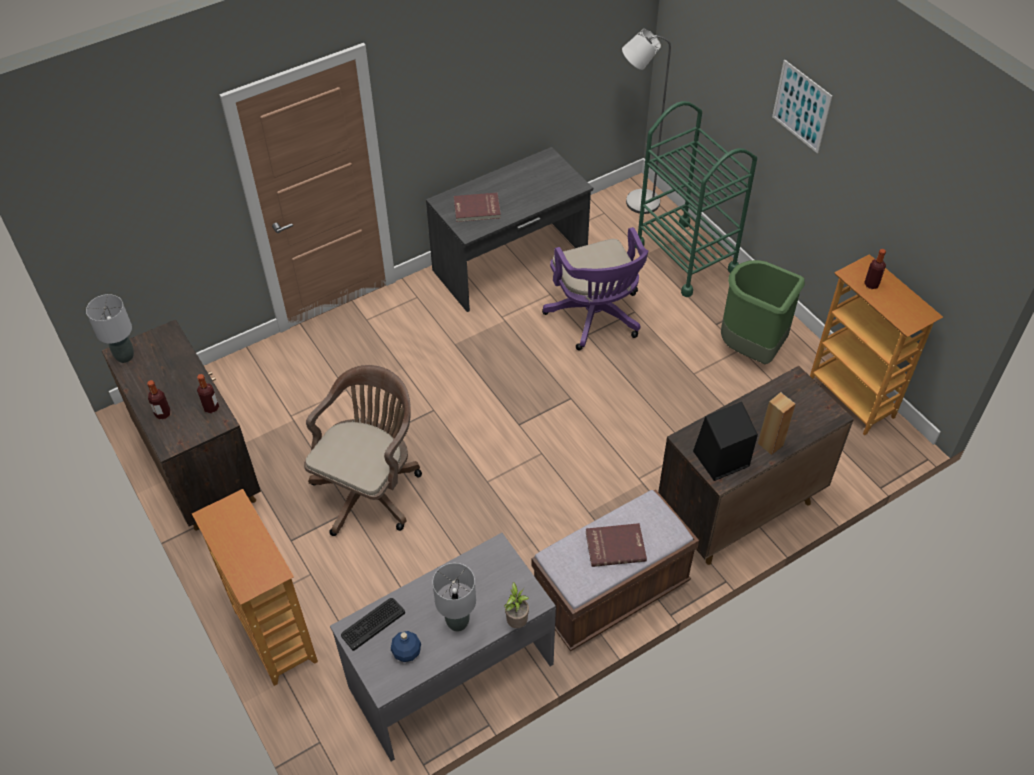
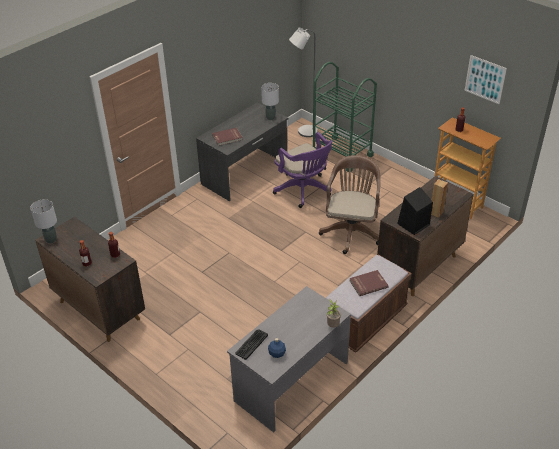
camera: 15 degrees left, 10 degrees down
bookcase [192,489,318,686] -> none
brown office chair [304,365,422,536] -> brown office chair moved to [319,155,381,254]
grey table lamp [432,563,476,632] -> grey table lamp moved to [261,83,279,120]
green trash can [721,260,805,364] -> none
picture [772,60,832,153] -> picture moved to [464,55,507,104]

